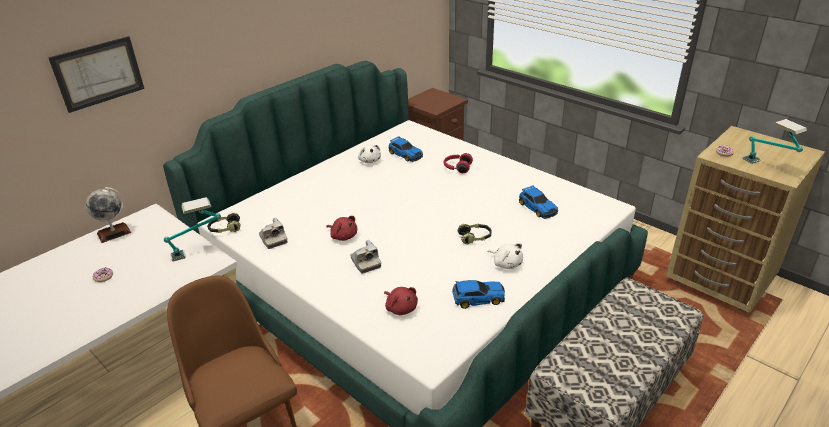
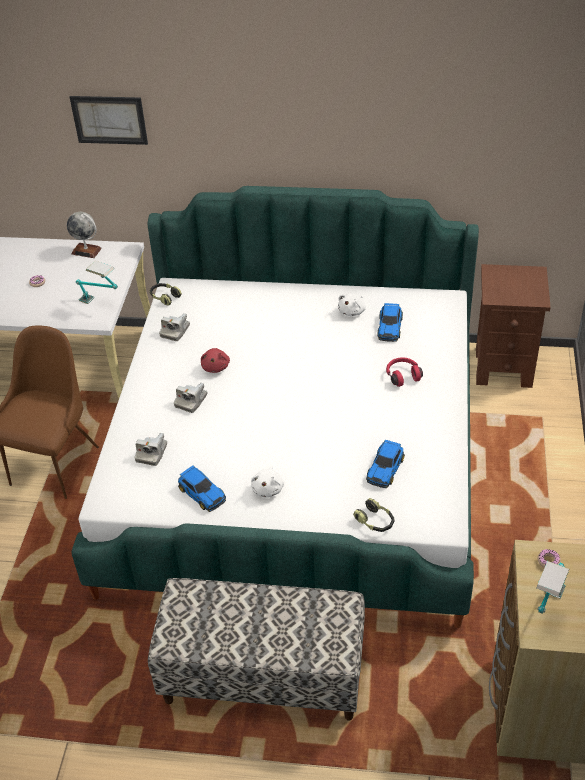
camera: 55 degrees right, 10 degrees up
red plush toy [384,287,418,315] -> camera [135,433,167,466]
headphones [457,224,492,244] -> headphones moved to [353,498,394,532]

